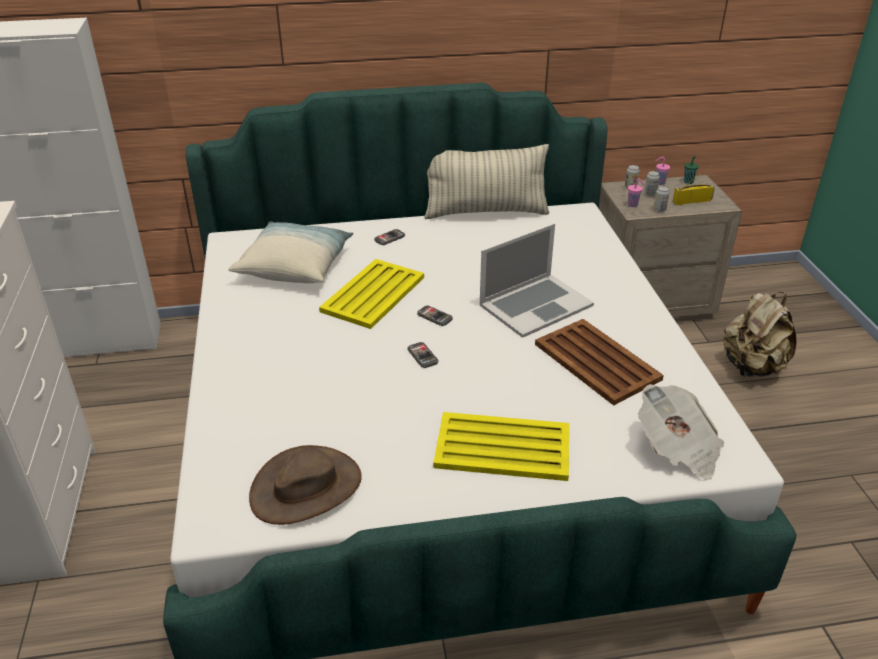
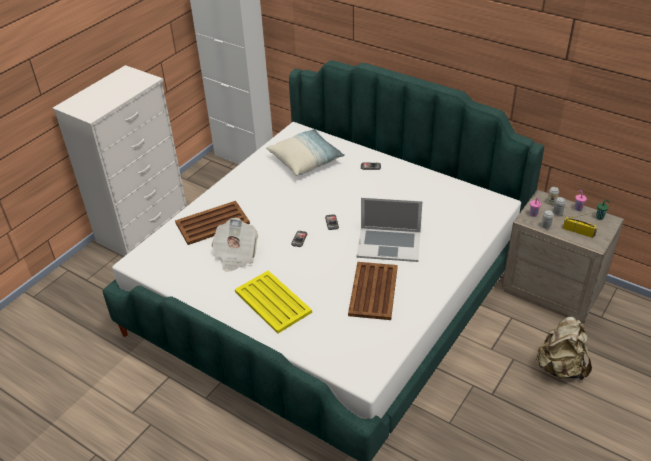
camera: 45 degrees right, 5 degrees up
brown hat [249,445,362,525] -> none
yellow tray [319,259,424,329] -> none
pillow [424,144,549,219] -> none
newspaper [638,384,724,480] -> newspaper moved to [211,218,258,272]
none -> brown tray [175,201,250,245]

